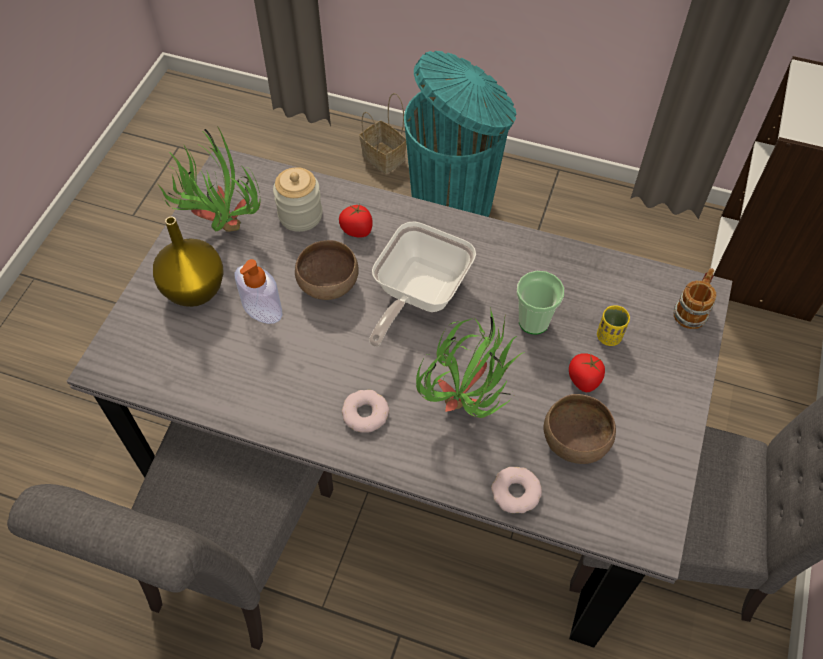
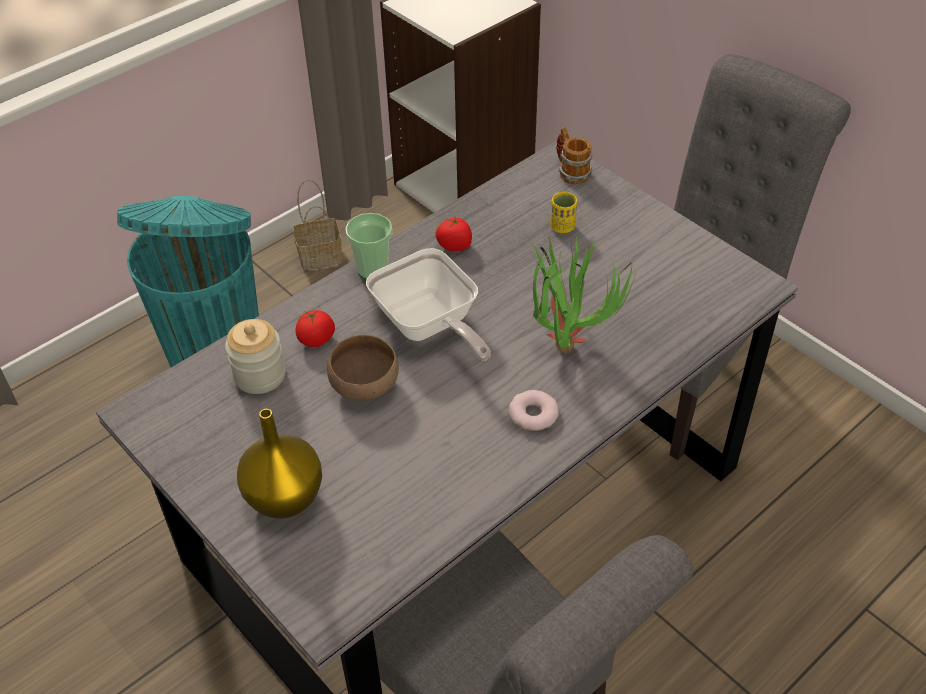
camera: 60 degrees left, 10 degrees down
potted plant [158,125,260,232] -> none
soap dispenser [235,259,283,324] -> none
basket [360,93,407,174] -> basket moved to [293,180,342,270]
donut [491,467,542,513] -> none
cup [516,271,564,335] -> cup moved to [345,213,393,280]
brown bowl [544,394,616,464] -> none
tomato [569,353,605,392] -> tomato moved to [436,216,472,251]

